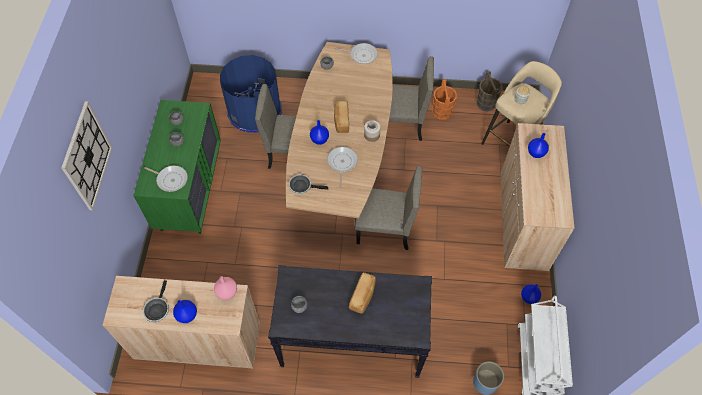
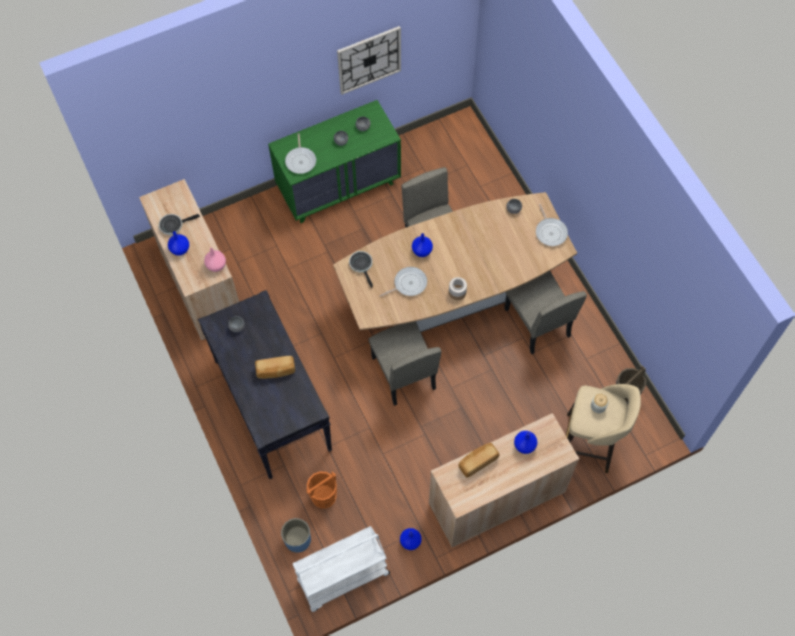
camera: 60 degrees right, 5 degrees up
wall clock [61,101,113,210] -> wall clock moved to [337,26,401,95]
blue trash can [220,55,282,133] -> none
bread [334,101,349,133] -> bread moved to [459,443,499,478]
orange bucket [433,79,457,120] -> orange bucket moved to [306,471,337,509]

